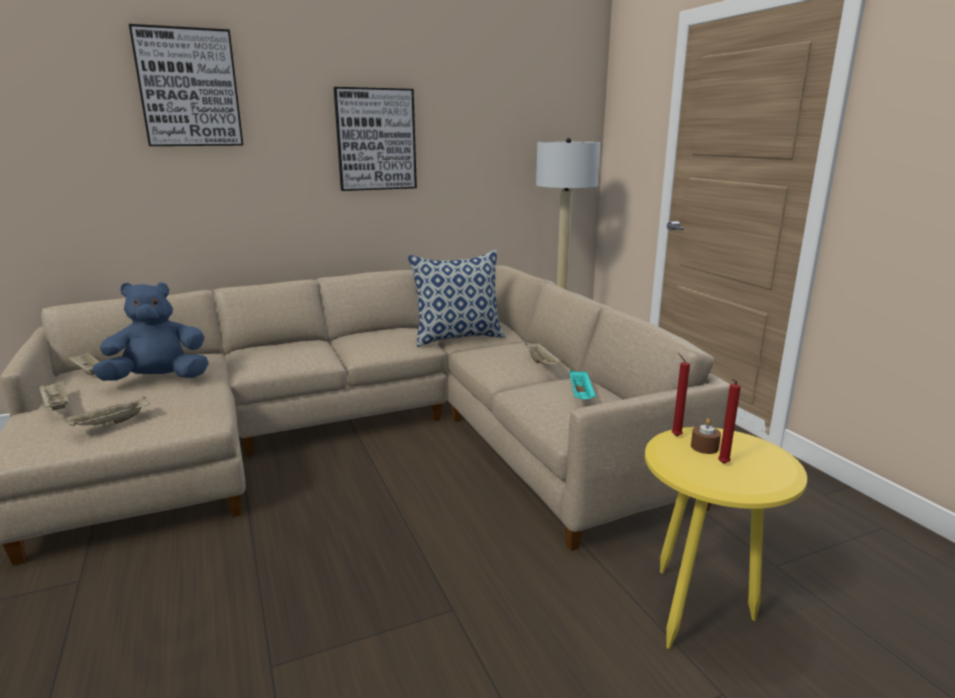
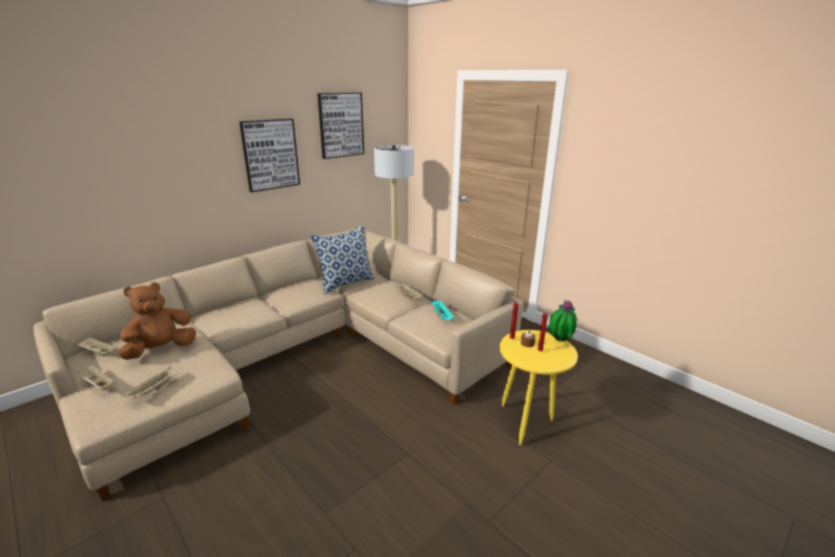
camera: 20 degrees left, 5 degrees up
blue plush toy [92,282,209,381] -> brown plush toy [118,282,196,360]
picture [129,24,243,146] -> picture moved to [317,92,364,159]
none -> potted plant [547,299,576,342]

